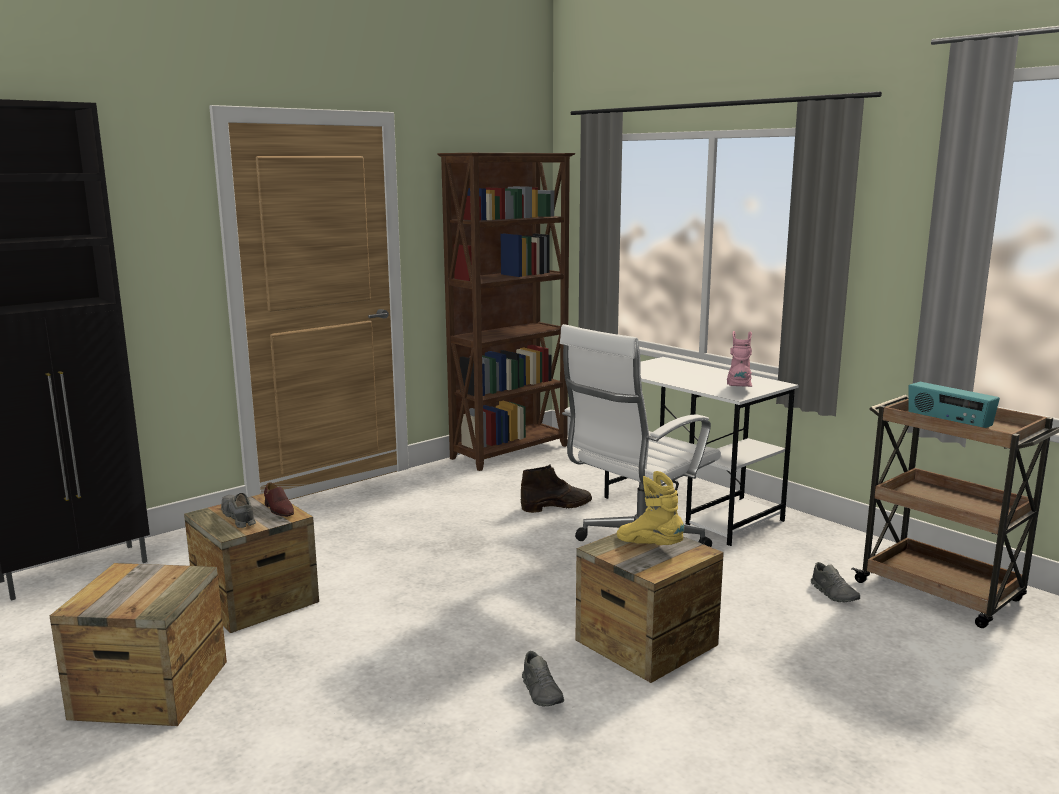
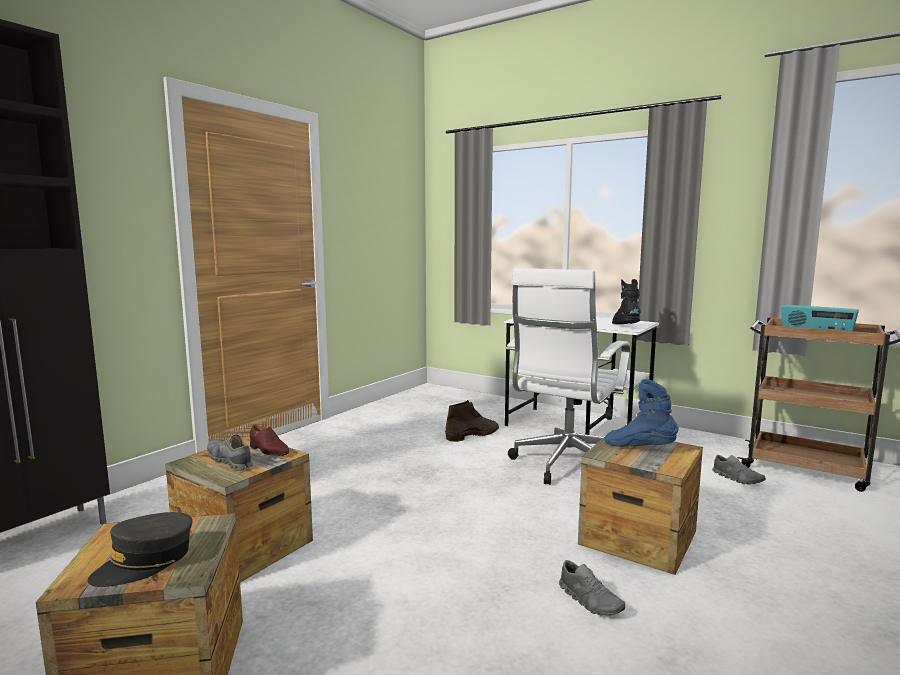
camera: 15 degrees left, 5 degrees down
brown bookcase [437,153,575,471] -> none
yellow boot [617,471,684,545] -> blue boot [605,379,679,447]
pink boot [727,331,752,387] -> black boot [612,279,641,324]
none -> grey cap [87,512,193,587]

